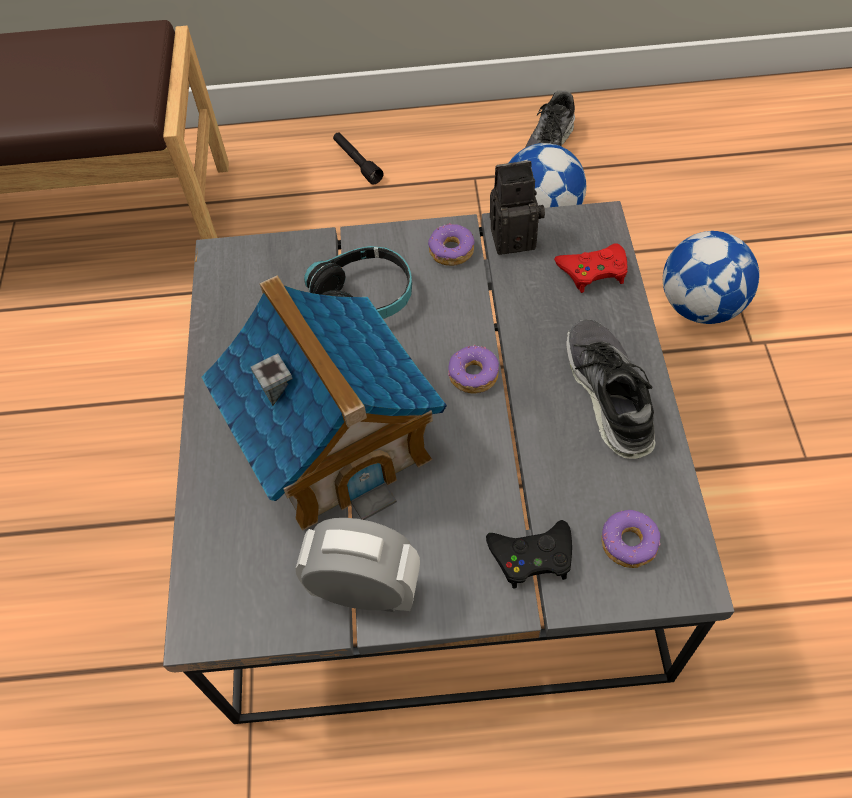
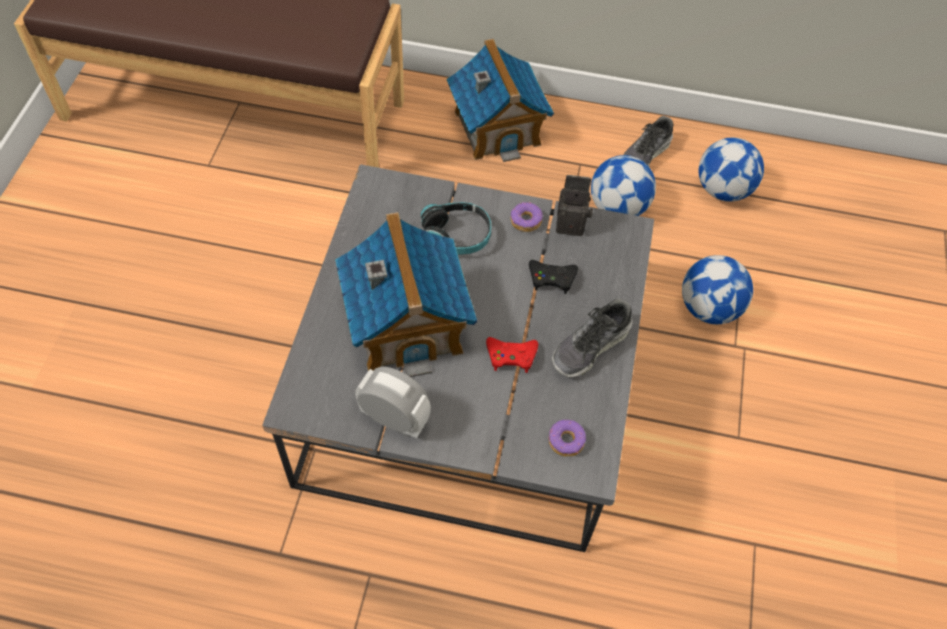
camera: 10 degrees right, 0 degrees up
black flashlight [333,132,384,185] -> toy house [446,38,554,162]
donut [448,345,499,394] -> none
black game controller [486,520,572,589] -> black game controller moved to [529,260,578,294]
red game controller [554,243,627,293] -> red game controller moved to [486,337,538,373]
shoe [567,319,656,459] -> shoe turned 135 degrees counterclockwise [552,299,633,377]
none -> football [699,138,764,201]

